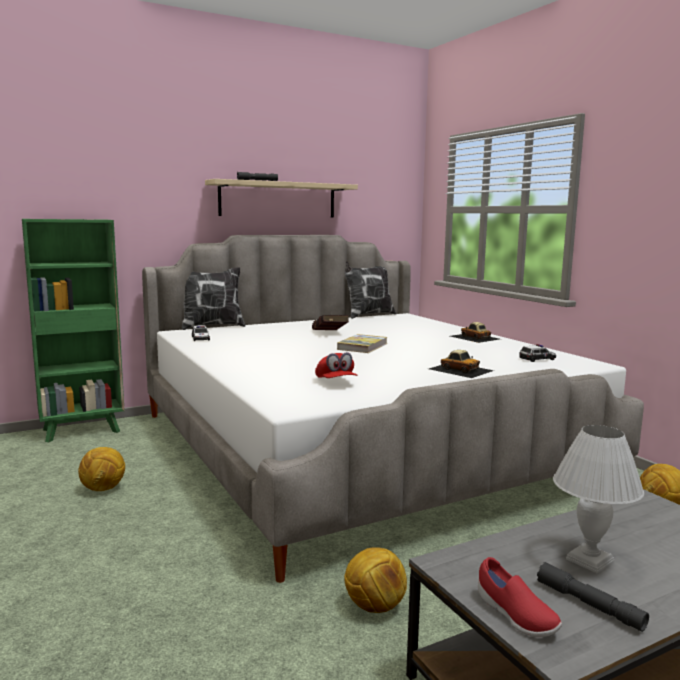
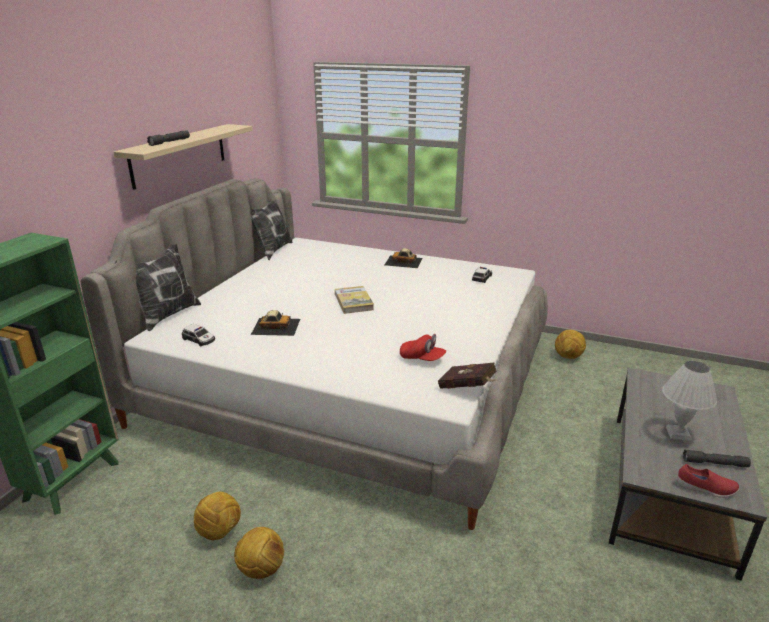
camera: 40 degrees left, 15 degrees up
red book [312,315,348,330] -> red book moved to [438,363,497,389]
football [344,547,407,613] -> football moved to [234,527,284,579]
toy car [429,350,494,378] -> toy car moved to [251,310,300,336]

